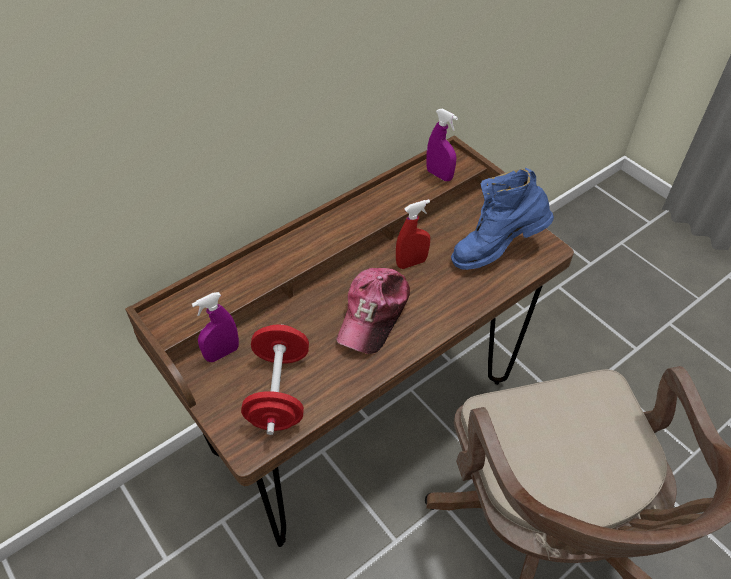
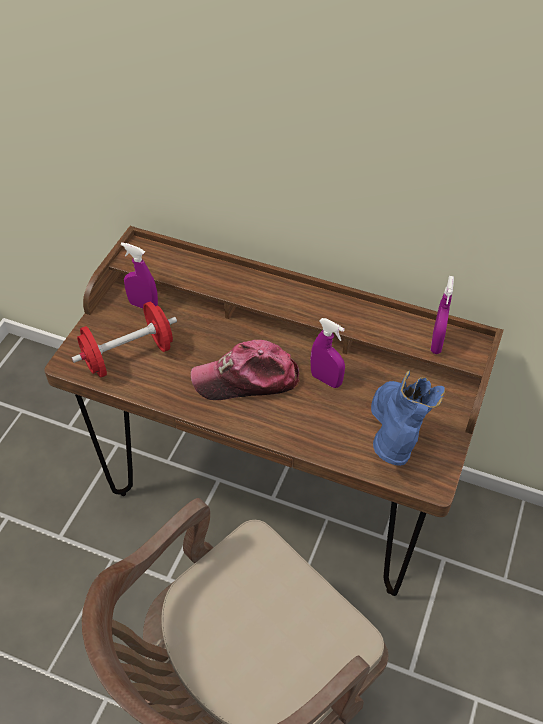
camera: 60 degrees right, 0 degrees up
red spray bottle [396,199,430,269] -> purple spray bottle [310,318,345,388]
blue boot [451,168,554,270] -> blue boot turned 60 degrees clockwise [371,370,445,466]

